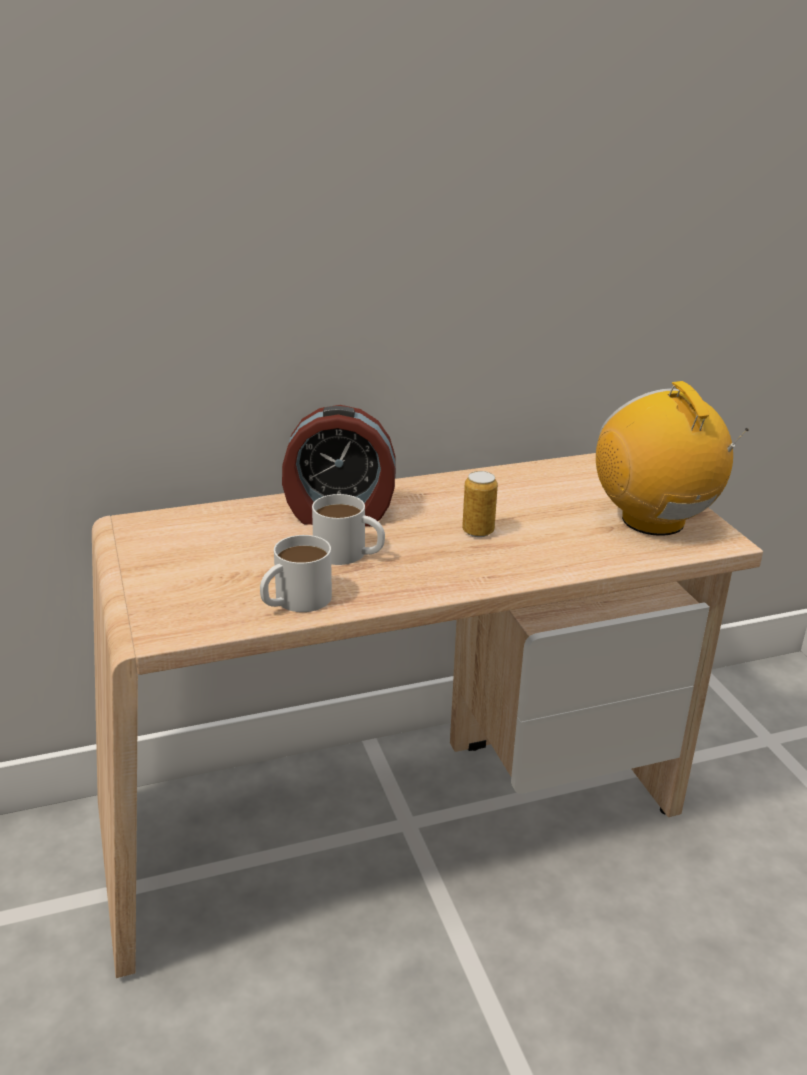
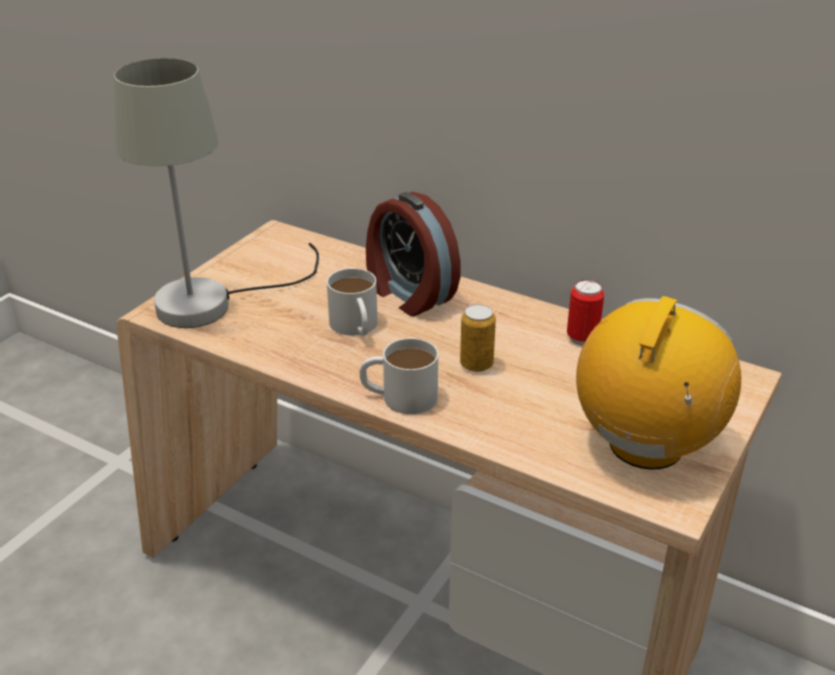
camera: 50 degrees right, 5 degrees up
white mug [260,535,332,612] -> white mug moved to [360,338,438,414]
none -> grey table lamp [114,58,319,328]
none -> can [567,280,604,346]

